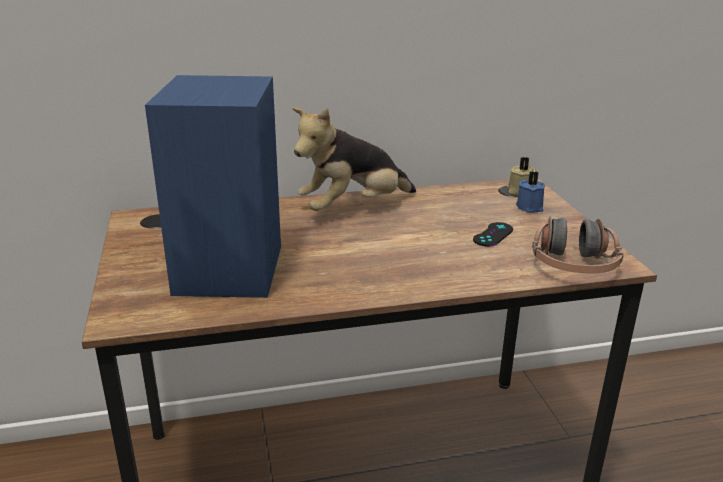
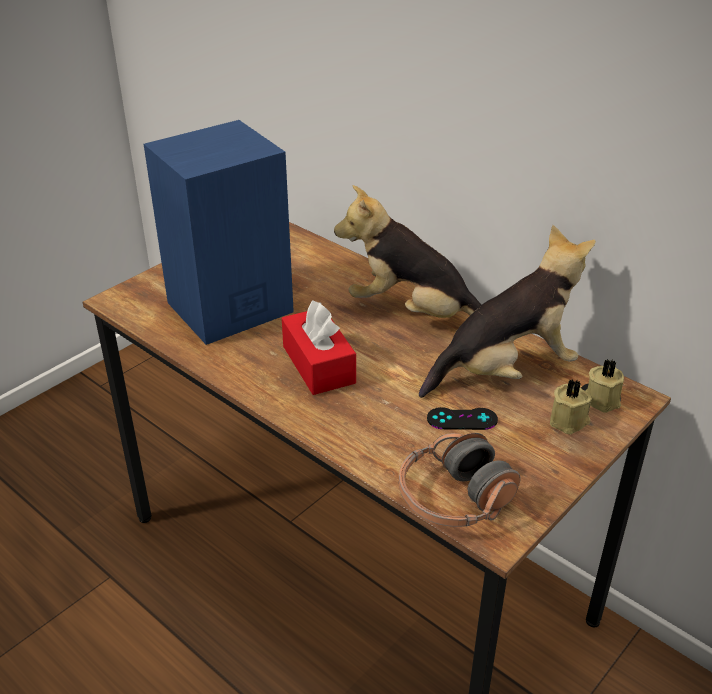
camera: 55 degrees right, 10 degrees up
blue candle [516,171,545,213] -> beige candle [550,379,592,434]
none -> red tissue box [282,300,356,395]
none -> plush toy [419,225,596,398]

